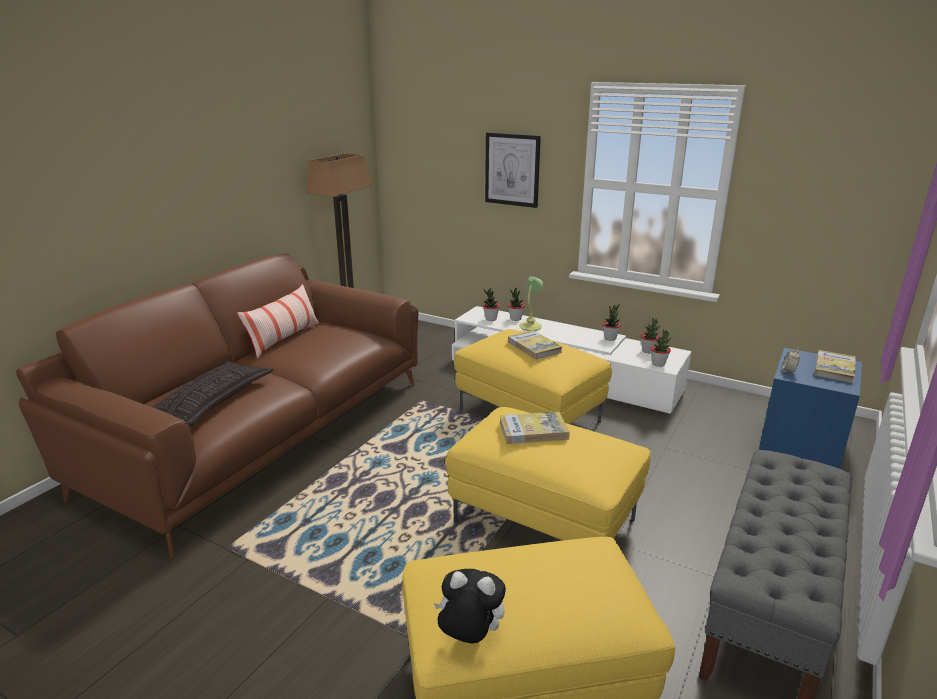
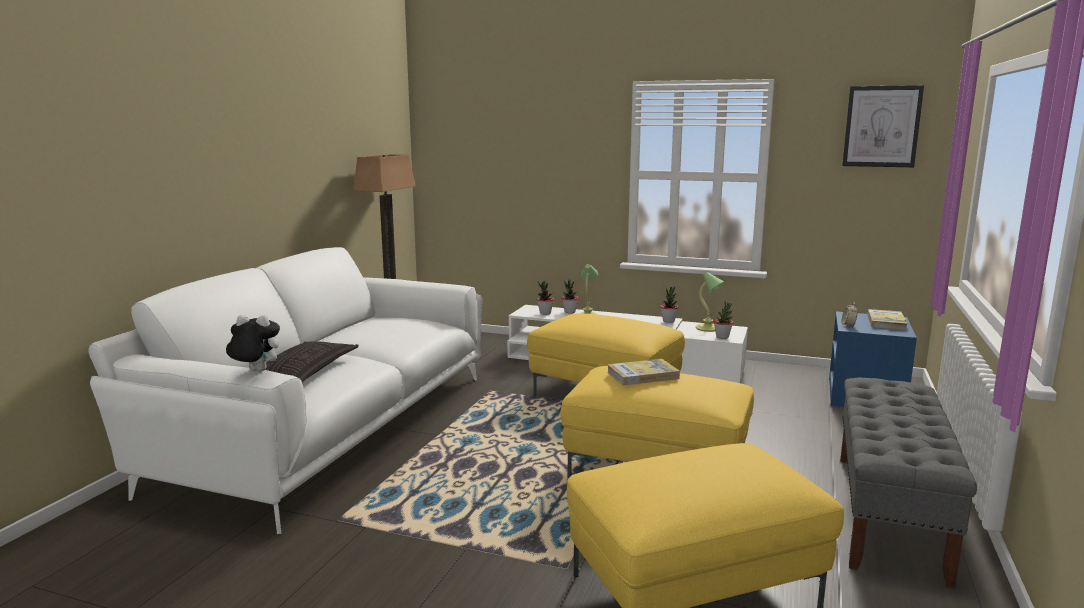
camera: 10 degrees left, 10 degrees down
brown sofa [16,253,418,558] -> white sofa [88,247,482,534]
pillow [237,284,319,358] -> none
plush toy [434,569,506,644] -> plush toy moved to [226,315,280,371]
picture [485,132,541,208] -> picture moved to [842,85,924,167]
book [508,330,562,360] -> none
potted plant [640,318,660,354] -> table lamp [695,272,725,332]

